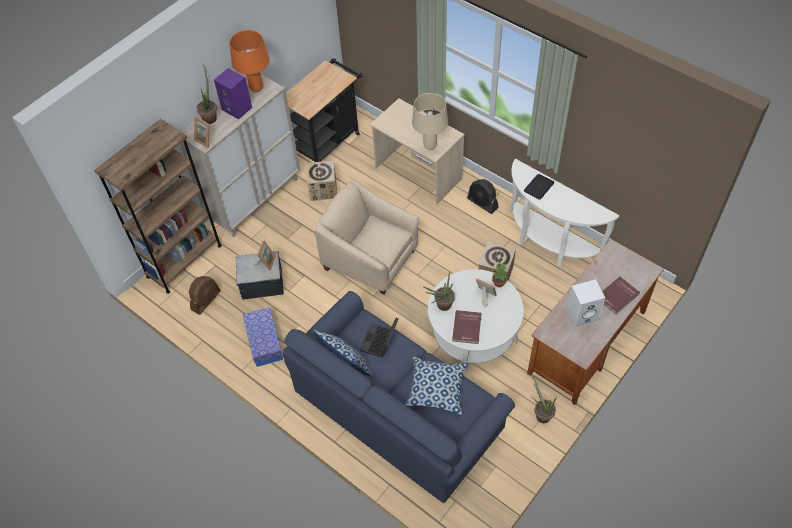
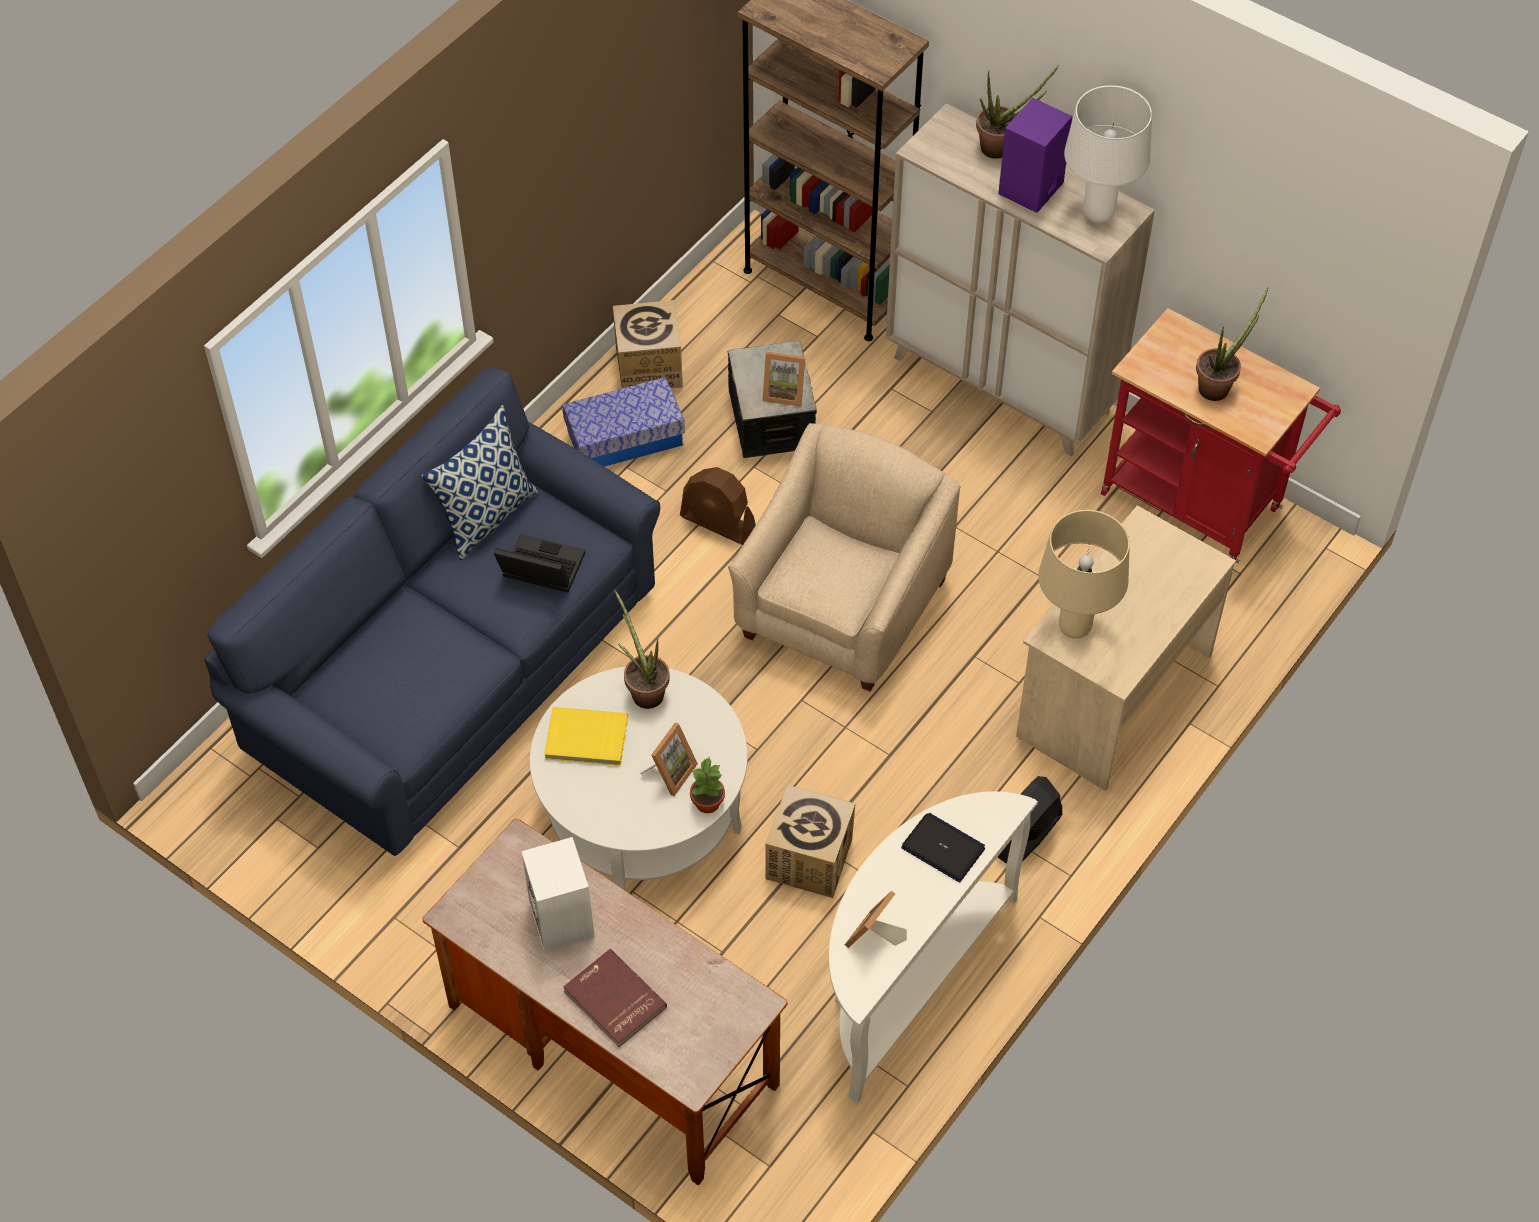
camera: 85 degrees right, 0 degrees up
brown fan [189,276,221,315] -> brown fan moved to [680,467,756,545]
picture frame [194,117,211,148] -> picture frame moved to [845,891,907,948]
orange table lamp [229,30,269,92] -> white table lamp [1064,85,1152,223]
black cart [286,58,362,162] -> red cart [1101,308,1341,563]
cardboard box [307,161,337,201] -> cardboard box moved to [613,300,683,388]
pillow [405,356,468,415] -> none
red book [452,310,481,344] -> yellow book [544,707,628,766]
potted plant [530,375,557,423] -> potted plant moved to [1196,287,1269,401]

